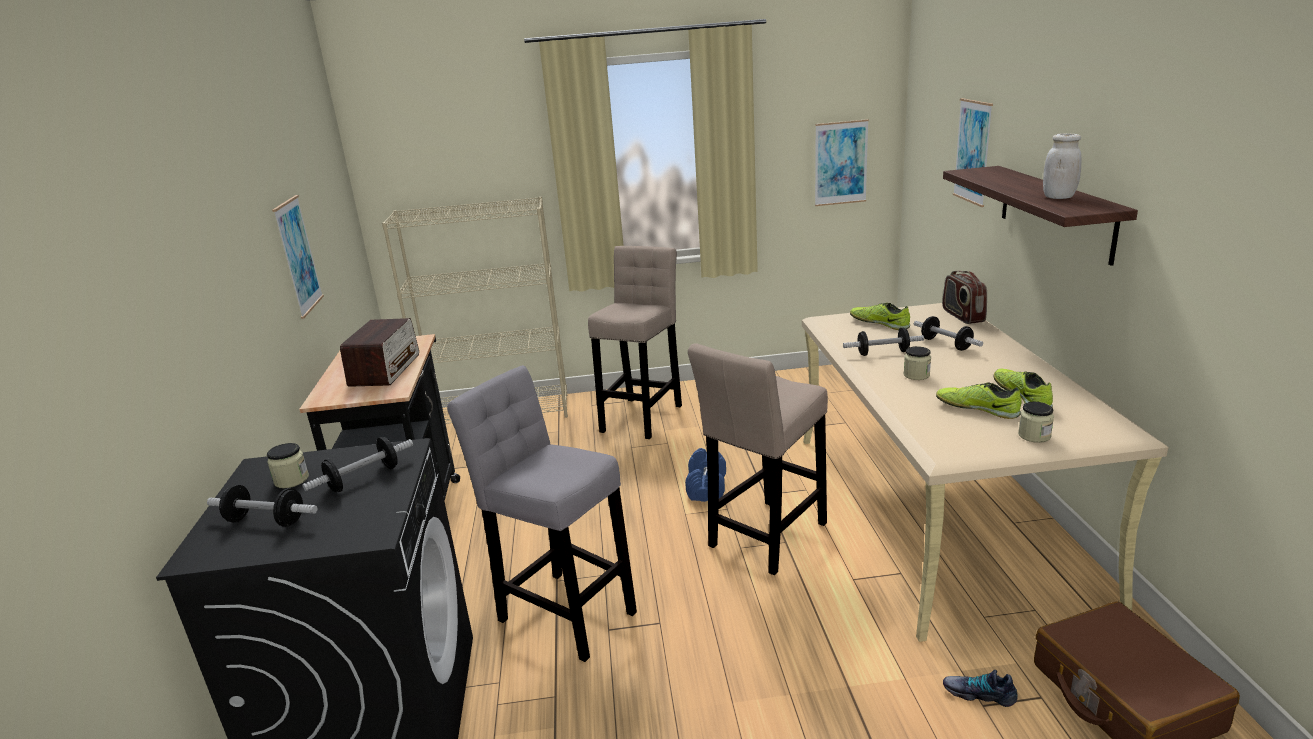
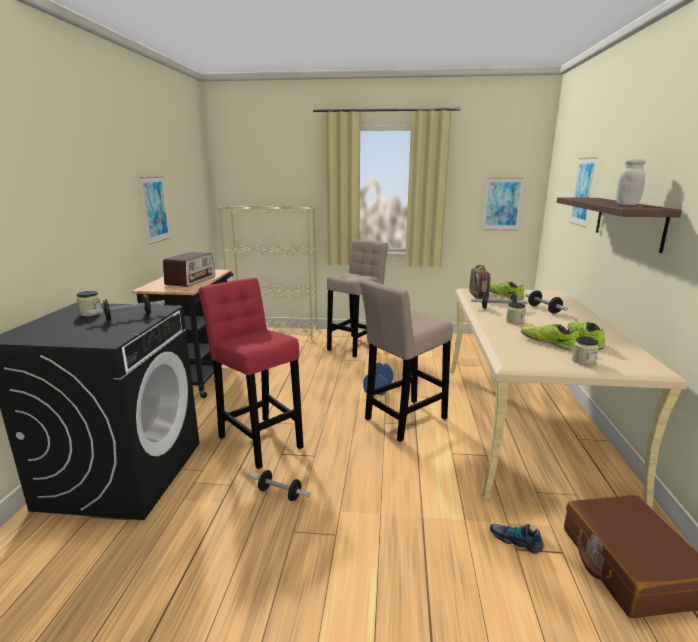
camera: 10 degrees right, 5 degrees down
dumbbell [207,485,317,527] -> dumbbell moved to [250,470,311,501]
grey stool [447,365,637,662] -> red stool [199,278,303,469]
radio [942,271,987,324] -> radio moved to [469,265,491,299]

